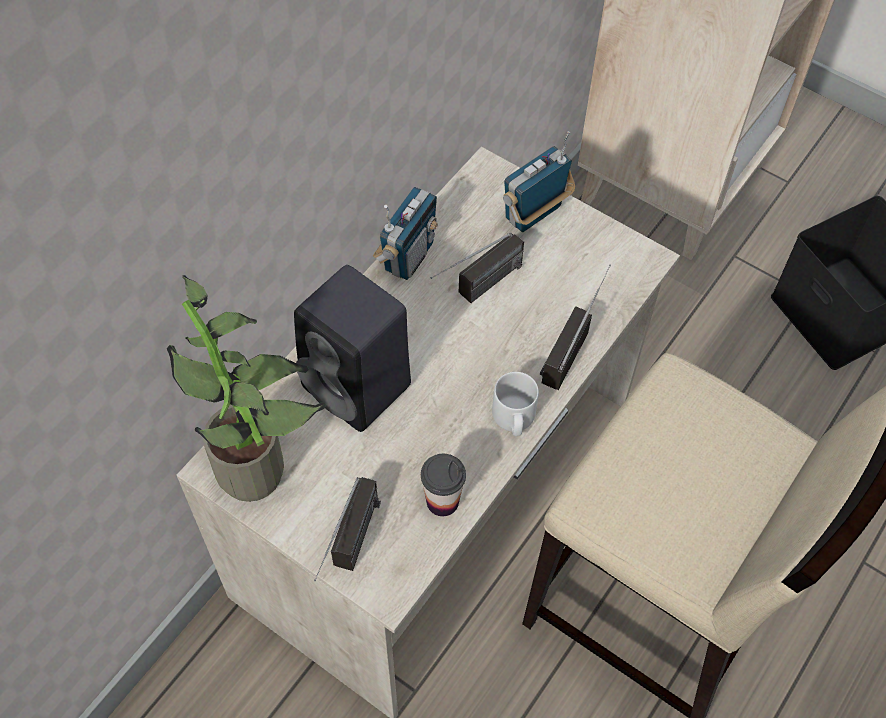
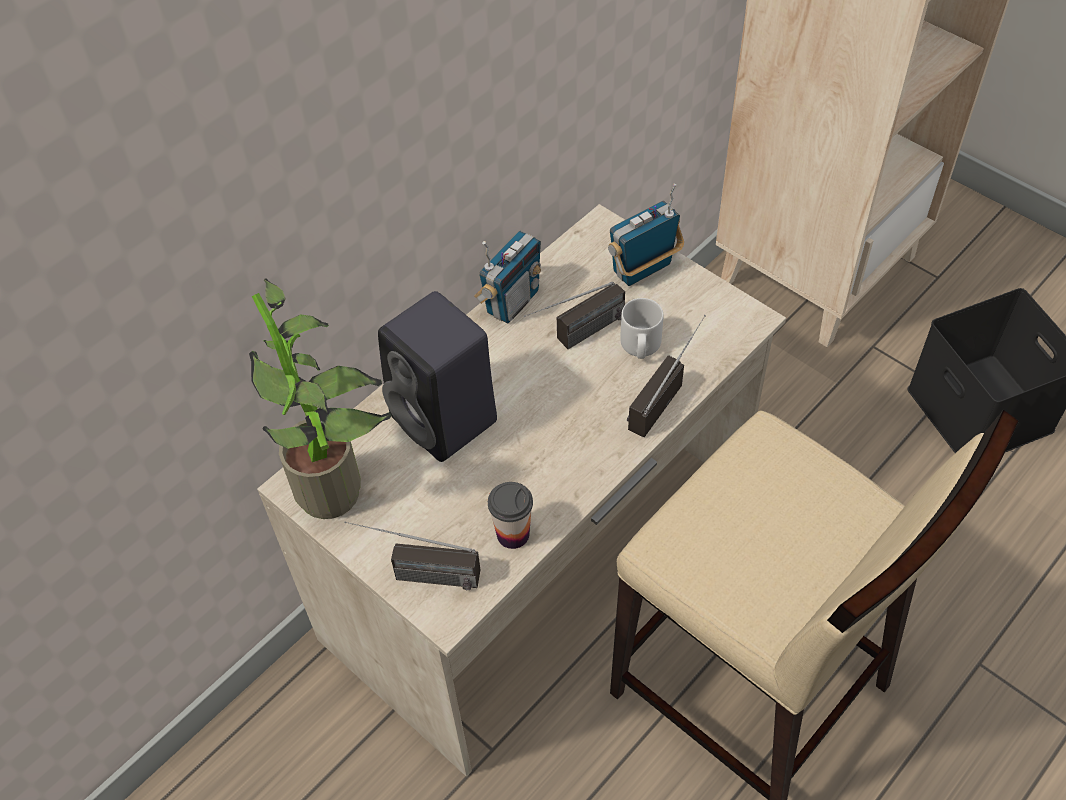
camera: 10 degrees right, 5 degrees down
radio [314,477,381,582] -> radio turned 75 degrees clockwise [345,521,480,590]
grey mug [492,372,539,436] -> grey mug moved to [620,298,663,359]

